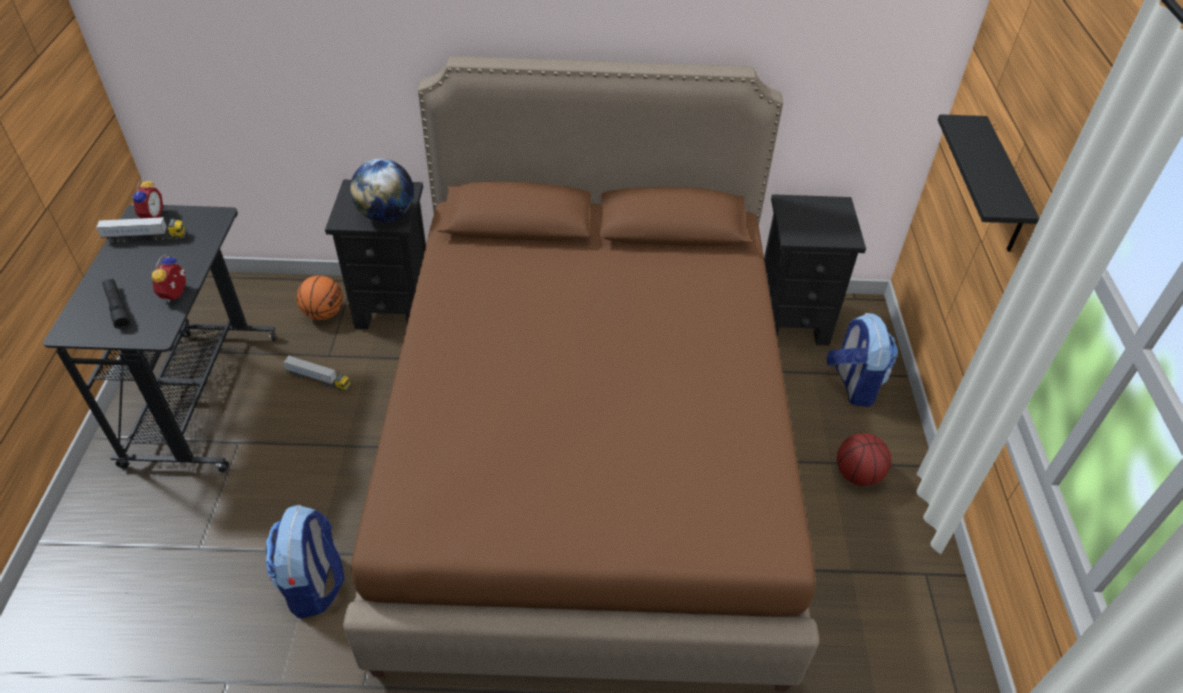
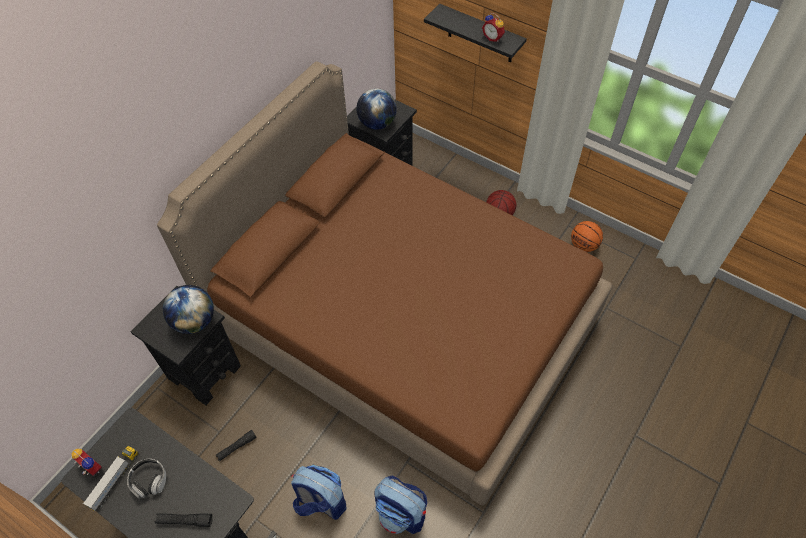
camera: 55 degrees left, 10 degrees up
alarm clock [152,255,186,302] -> alarm clock moved to [482,13,505,42]
toy truck [283,355,351,392] -> black flashlight [215,430,257,461]
basketball [296,275,343,320] -> basketball moved to [571,221,603,252]
backpack [827,313,898,407] -> backpack moved to [291,465,347,520]
none -> headphones [127,459,166,499]
none -> globe [356,88,397,130]

